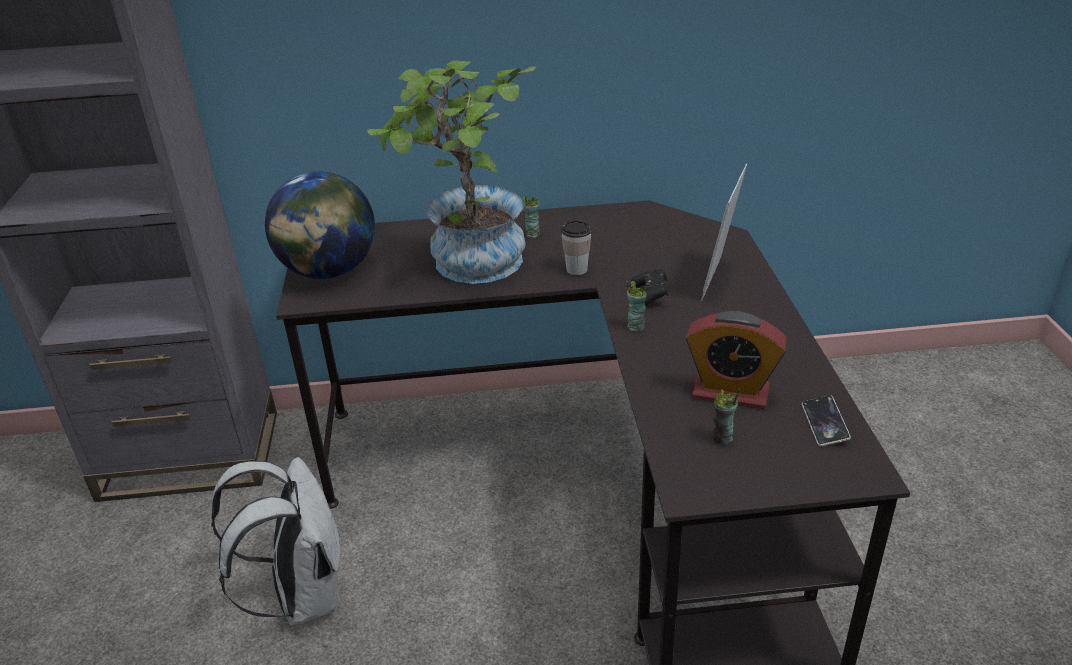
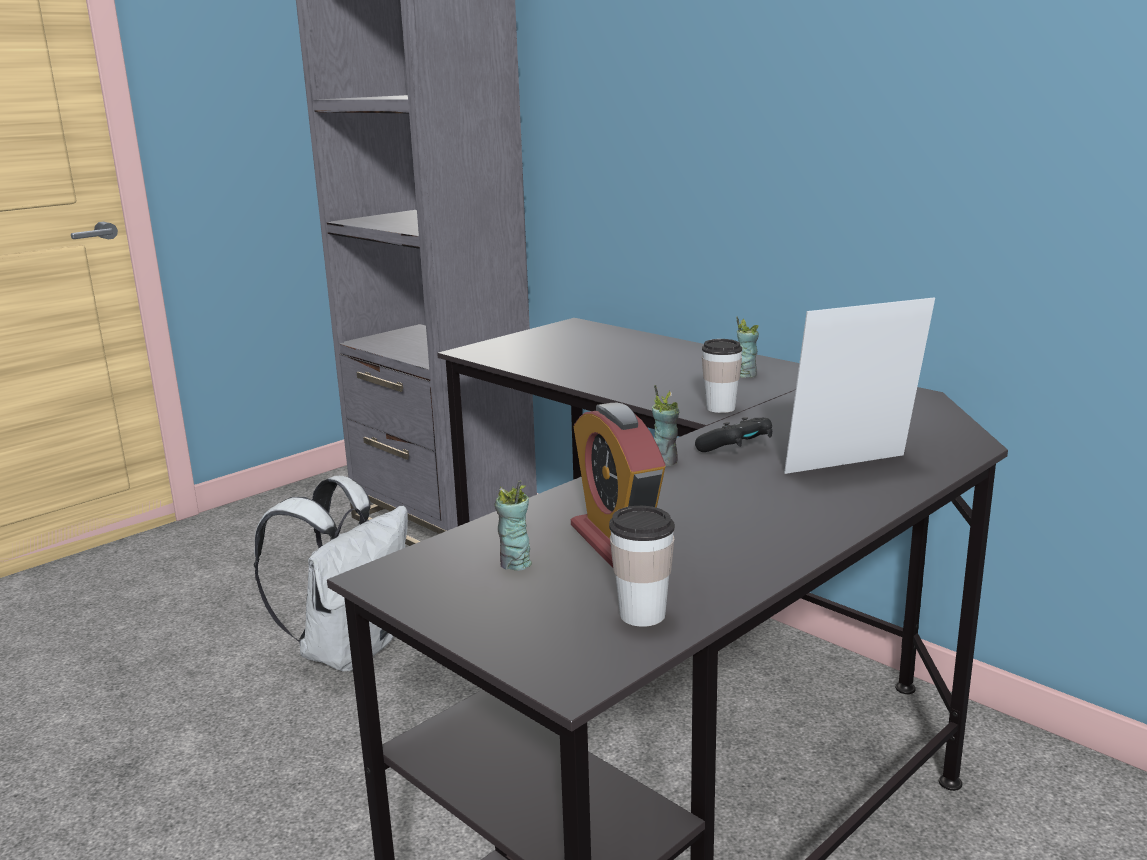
camera: 50 degrees right, 15 degrees down
globe [265,171,375,279] -> none
potted plant [367,61,536,284] -> none
phone [802,395,851,446] -> cup [609,506,675,627]

